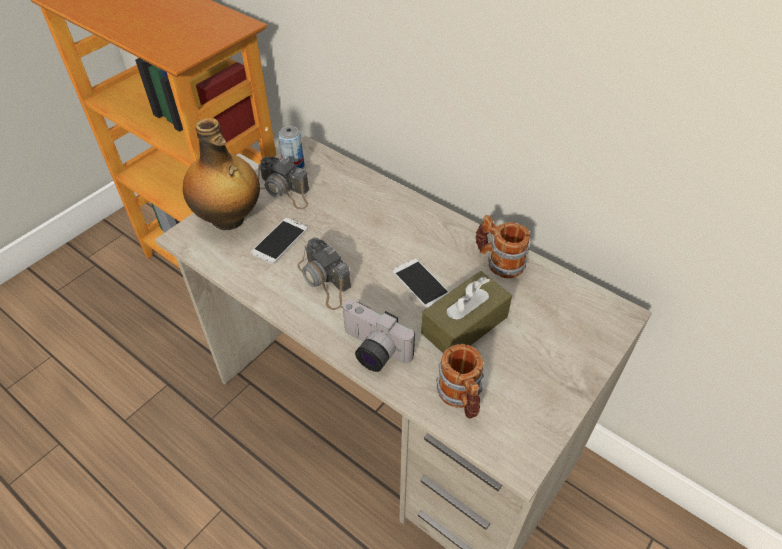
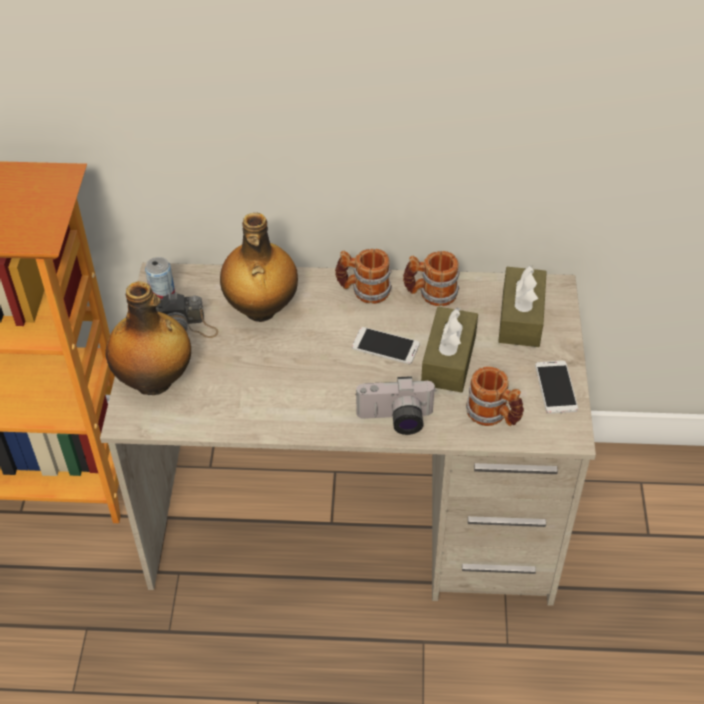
camera: 35 degrees left, 0 degrees up
phone [251,218,308,264] -> phone moved to [535,361,578,414]
camera [297,237,351,310] -> none
none -> bottle [220,213,298,322]
none -> mug [335,249,392,304]
none -> brown tissue box [498,265,547,347]

